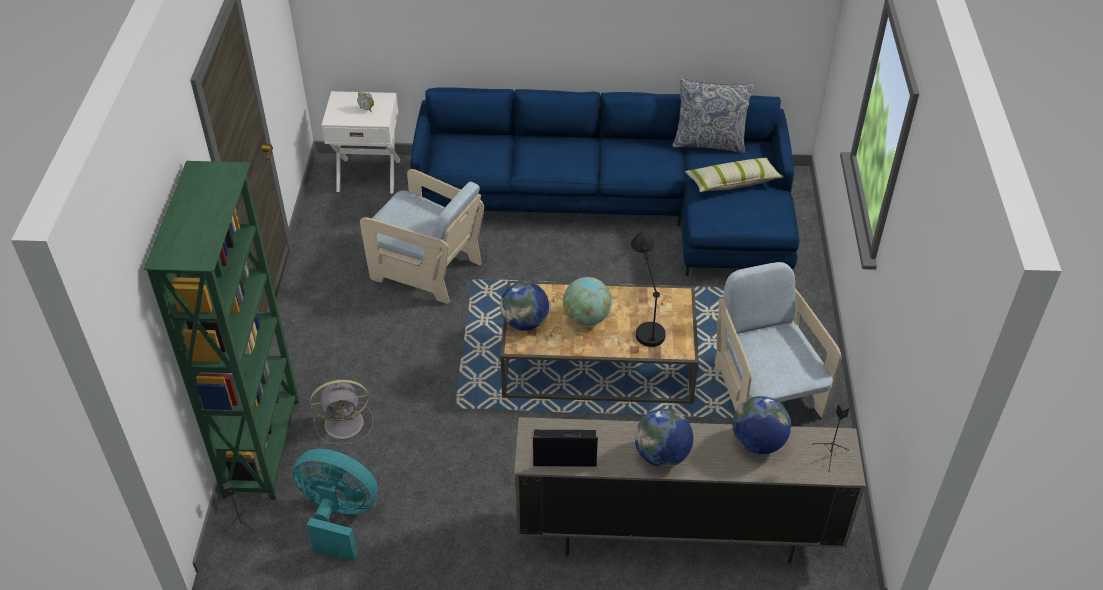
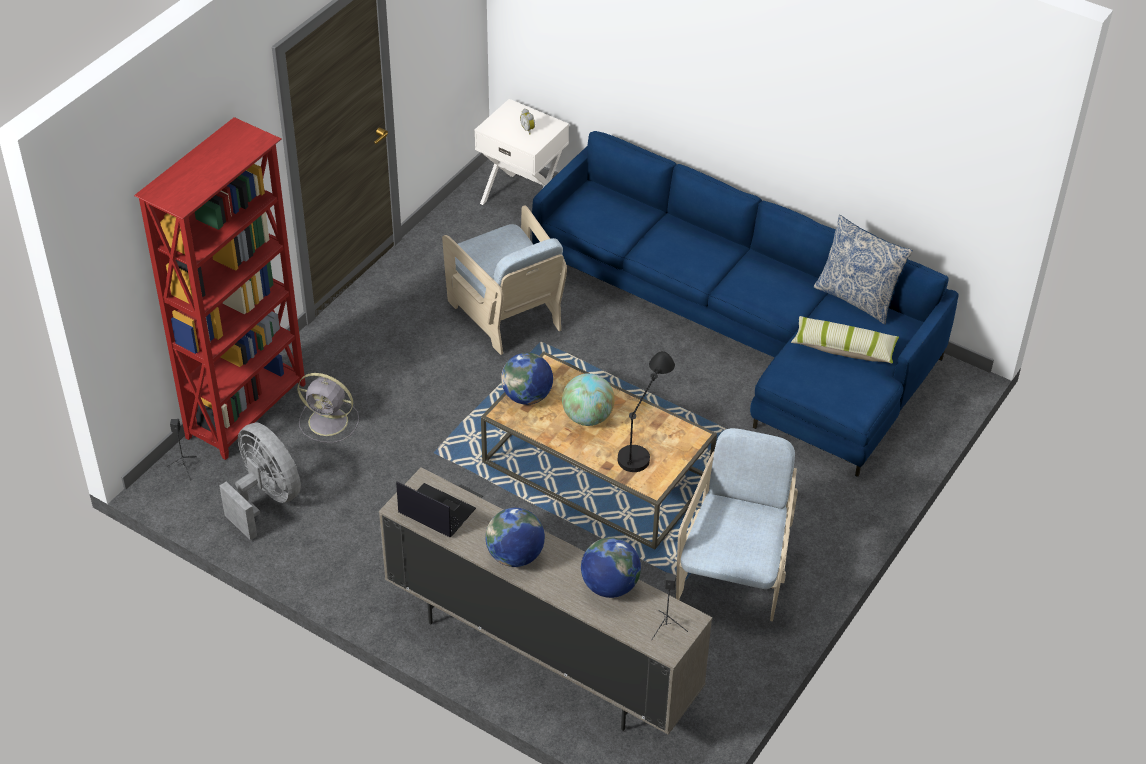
camera: 30 degrees right, 0 degrees up
green bookcase [143,161,299,500] -> red bookcase [134,117,306,460]
turquoise fan [293,449,378,561] -> grey fan [219,422,301,540]

